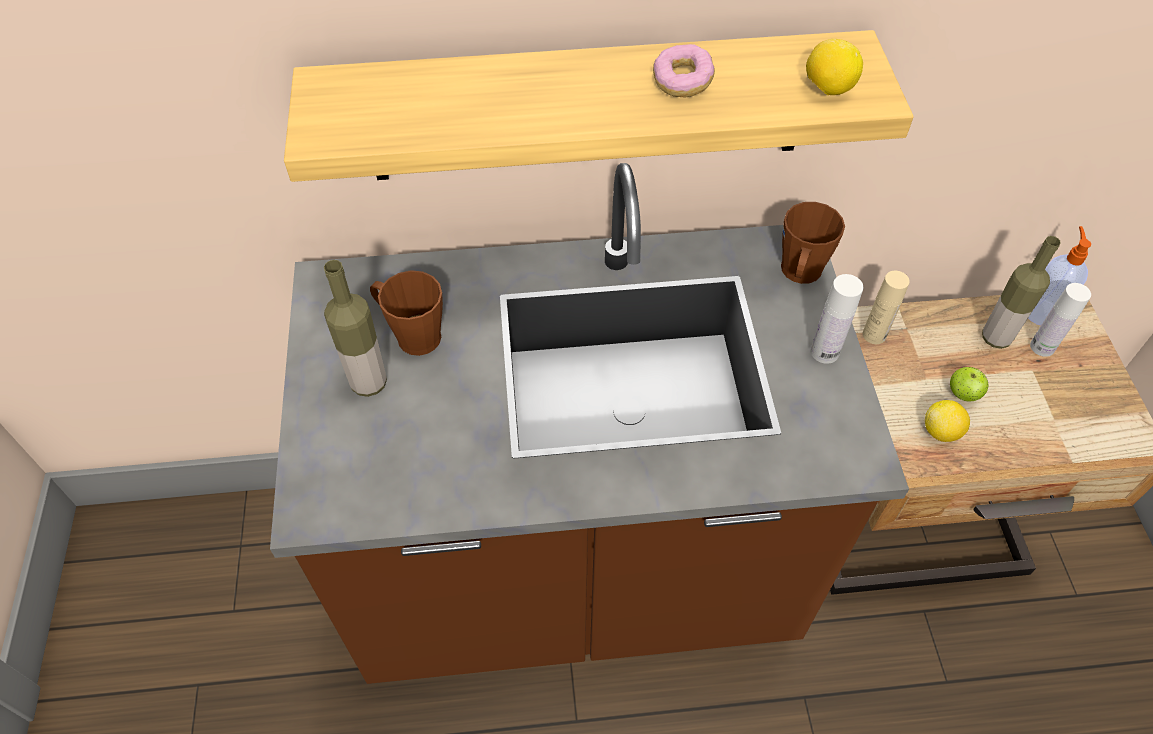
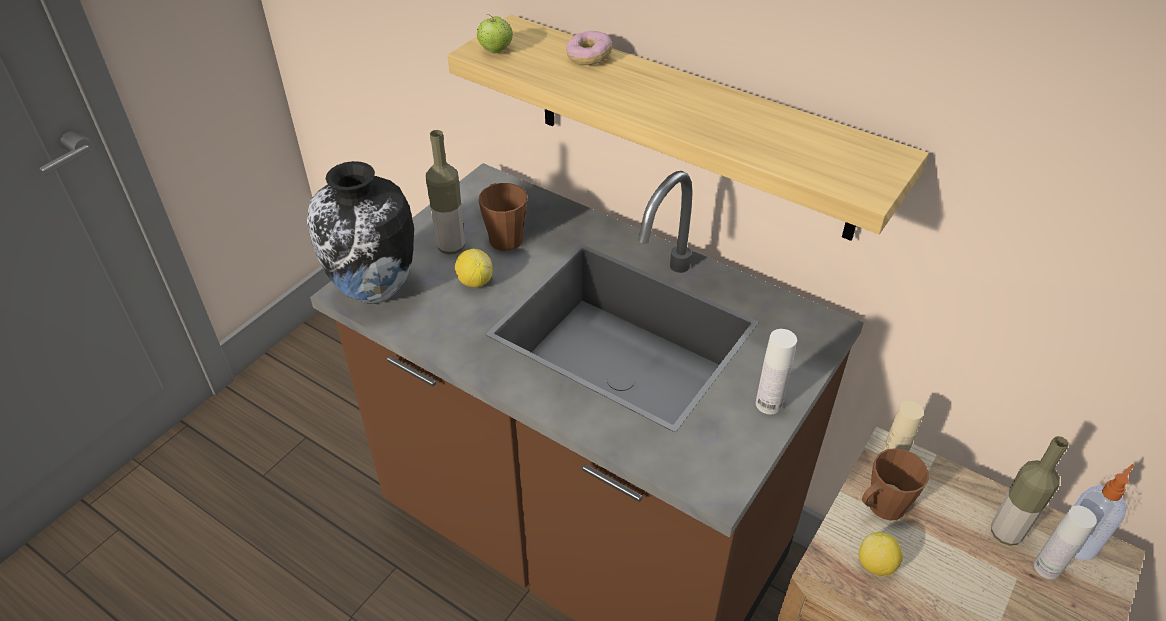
camera: 40 degrees right, 10 degrees down
donut [653,44,715,97] -> donut moved to [566,31,613,65]
brown mug [781,202,845,284] -> brown mug moved to [862,448,929,520]
lemon [806,39,863,95] -> lemon moved to [455,249,493,287]
apple [950,367,988,401] -> apple moved to [477,14,513,53]
none -> vase [307,161,414,304]

